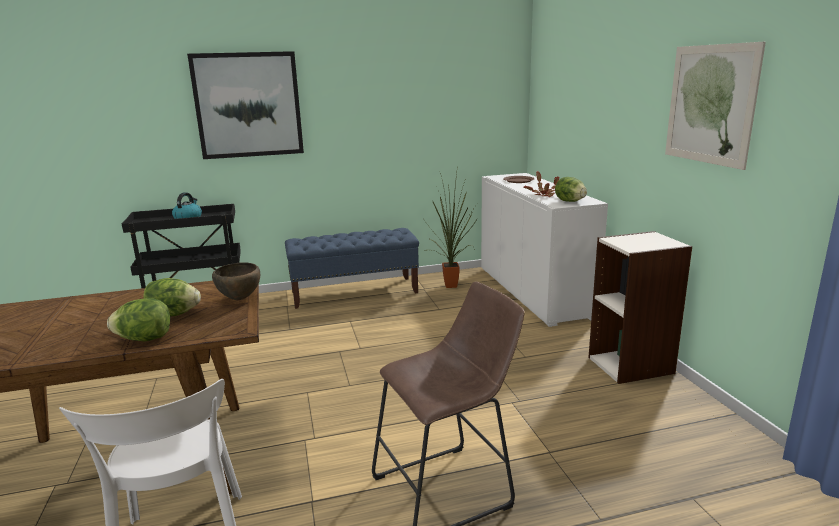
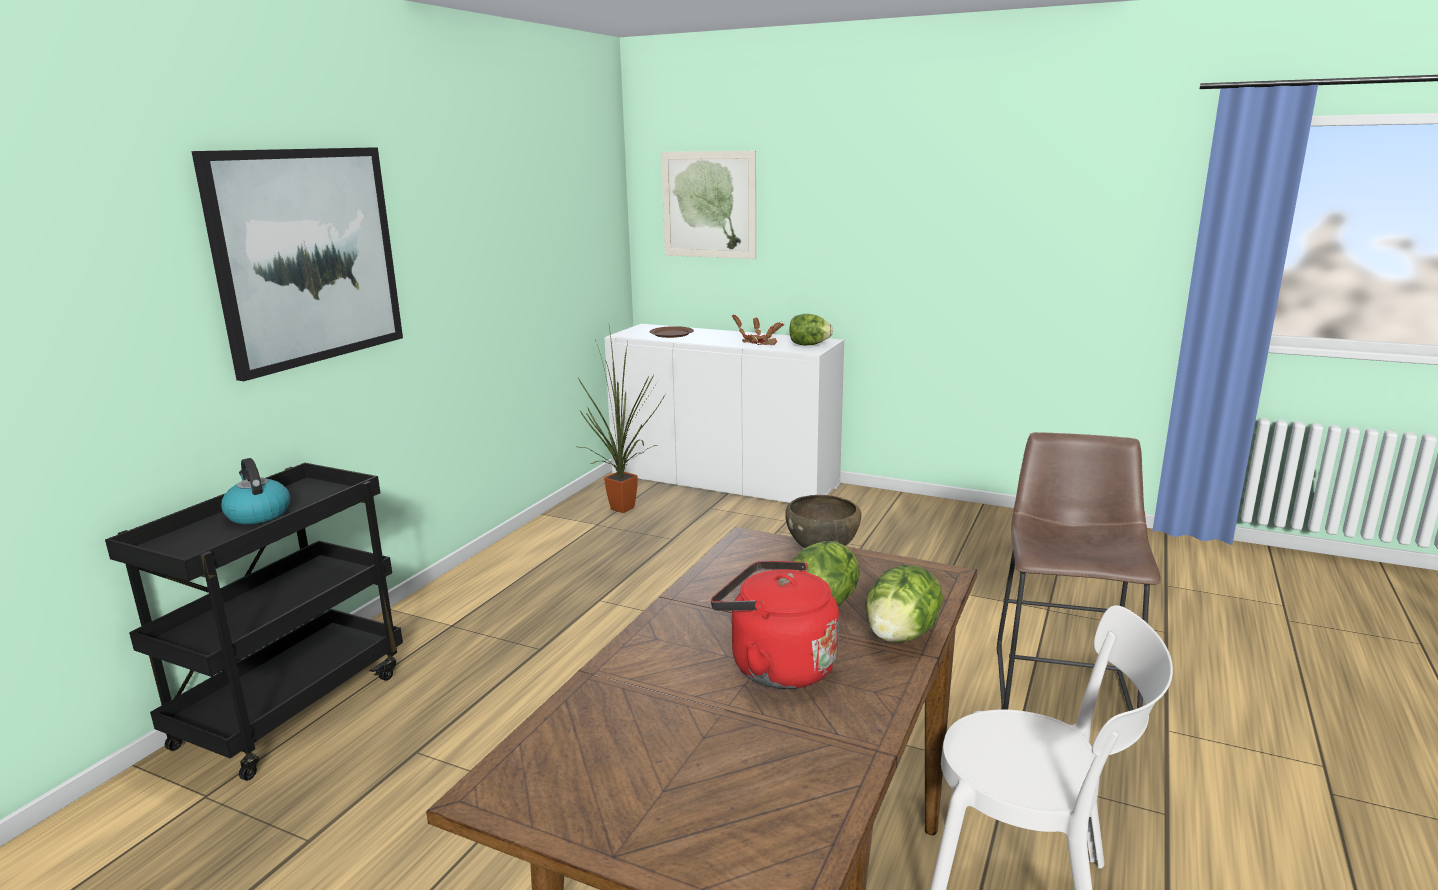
camera: 50 degrees left, 0 degrees up
blue bench [285,228,419,309] -> none
bookcase [588,231,692,384] -> none
picture [665,42,766,170] -> picture moved to [661,151,756,259]
none -> red kettle [711,561,839,689]

